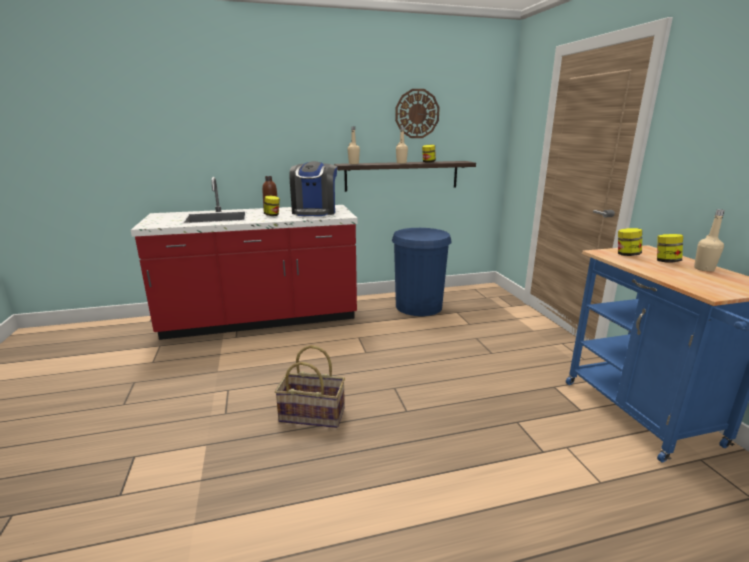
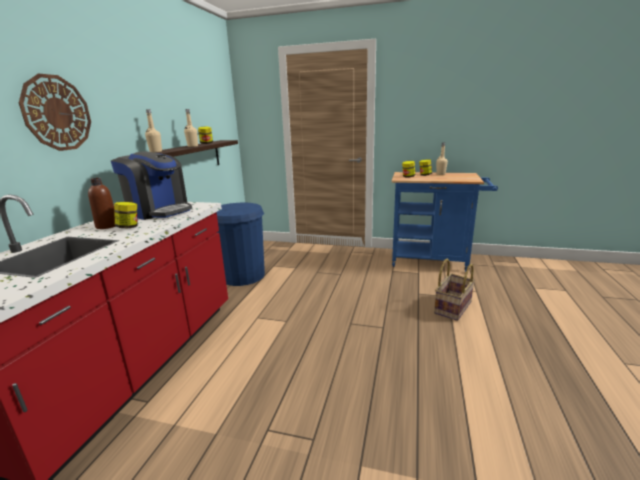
camera: 60 degrees left, 0 degrees up
basket [275,345,345,428] -> basket moved to [434,259,475,321]
wall clock [395,89,440,138] -> wall clock moved to [19,74,91,151]

